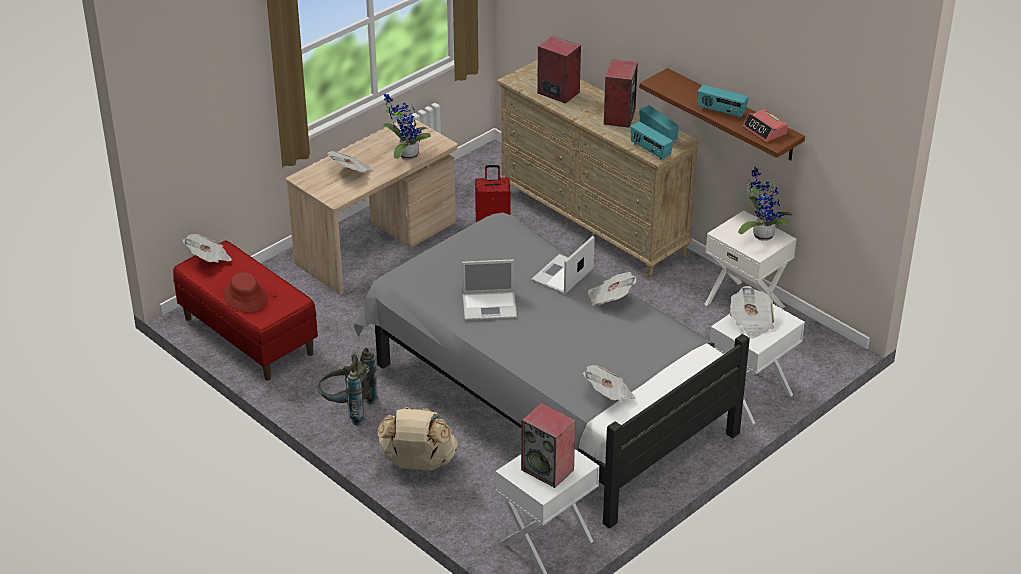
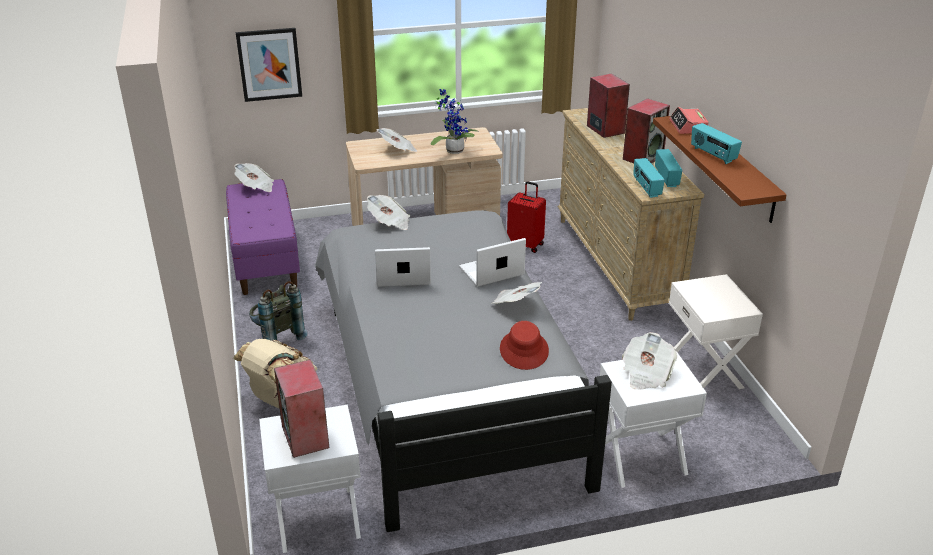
camera: 30 degrees right, 5 degrees down
red bench [173,241,318,380] -> purple bench [226,179,300,295]
red hat [223,272,267,313] -> red hat moved to [500,321,549,370]
laptop [462,259,517,320] -> laptop turned 150 degrees clockwise [375,247,431,287]
newspaper [583,365,635,401] -> newspaper moved to [367,195,410,230]
potted plant [738,167,792,241] -> none
alarm clock [743,109,788,142] -> alarm clock moved to [669,107,709,134]
none -> picture [236,28,302,102]

